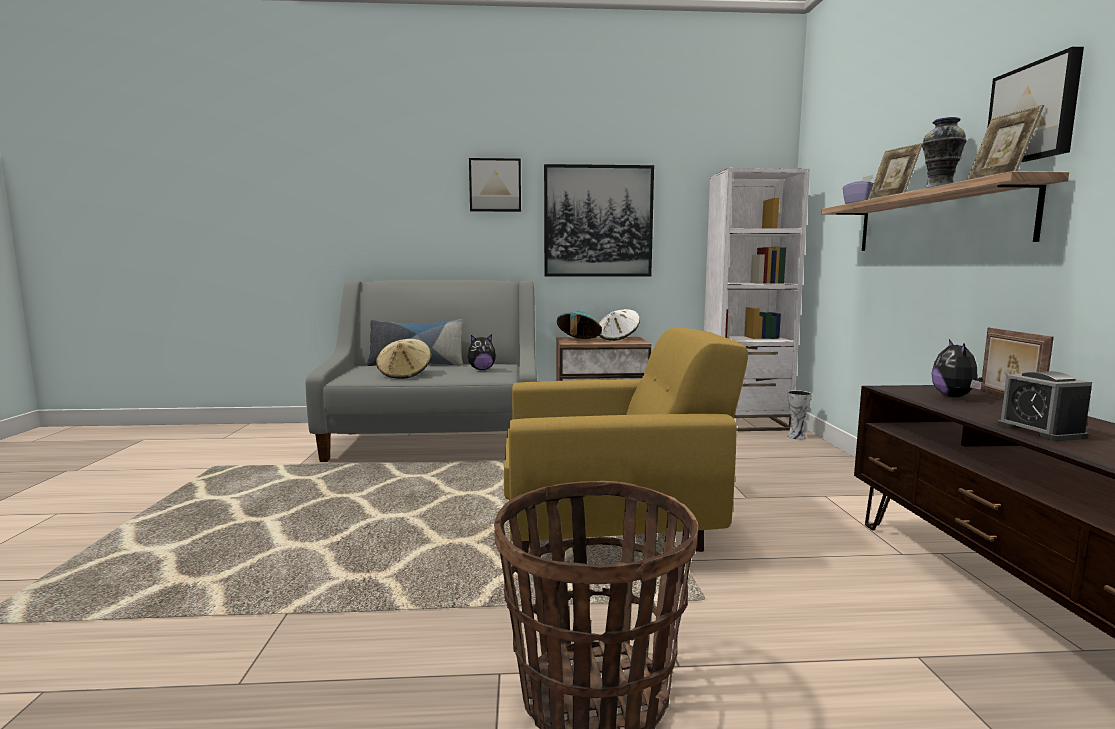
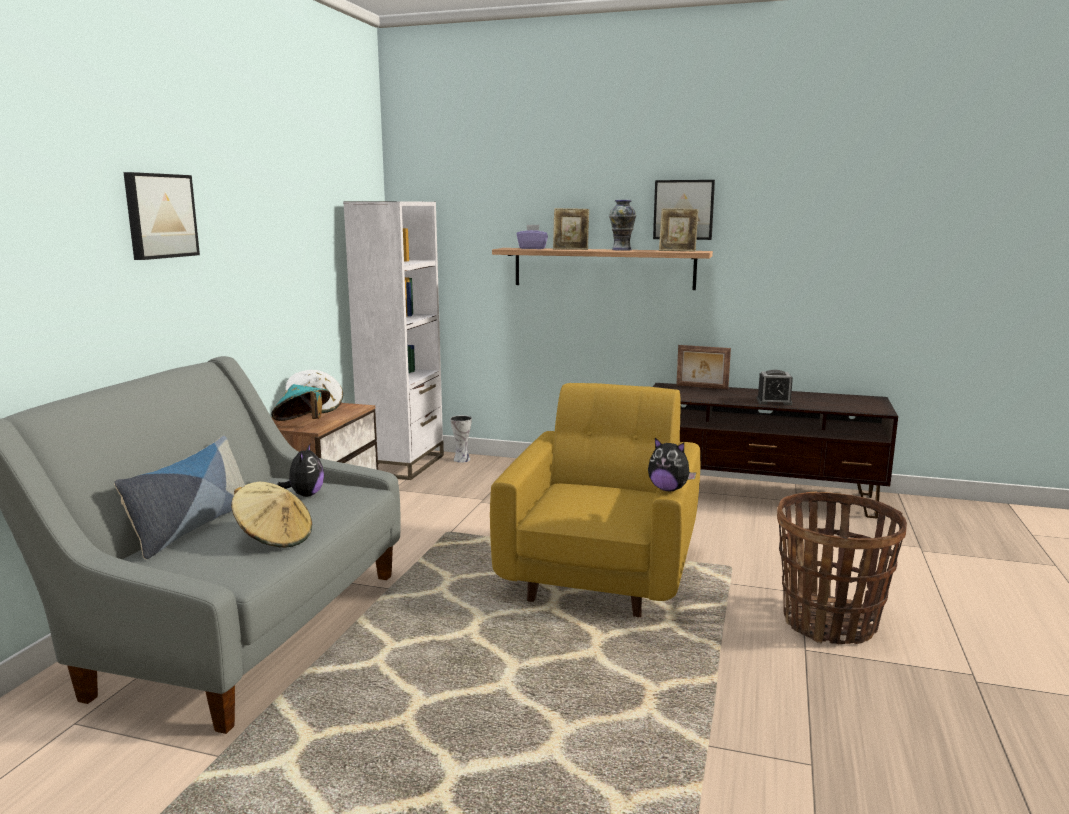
camera: 70 degrees left, 5 degrees up
picture [544,164,654,277] -> none
plush toy [931,339,983,397] -> plush toy moved to [648,438,696,491]

